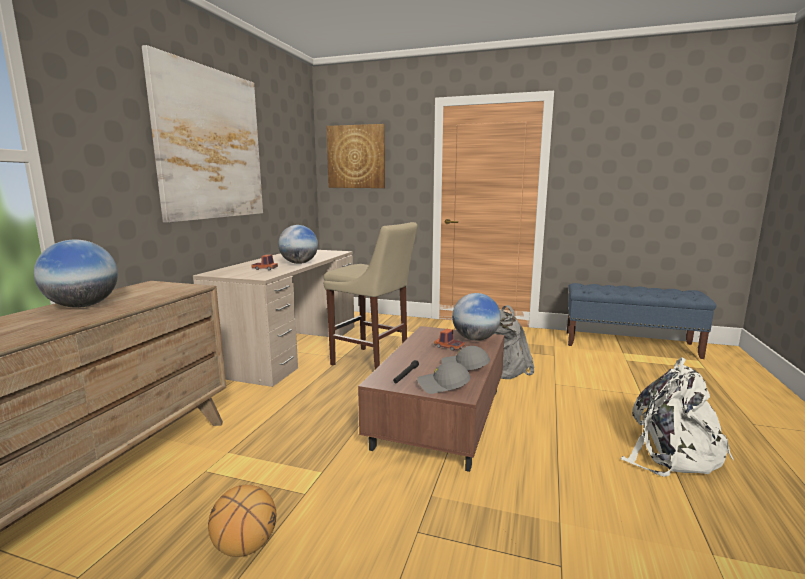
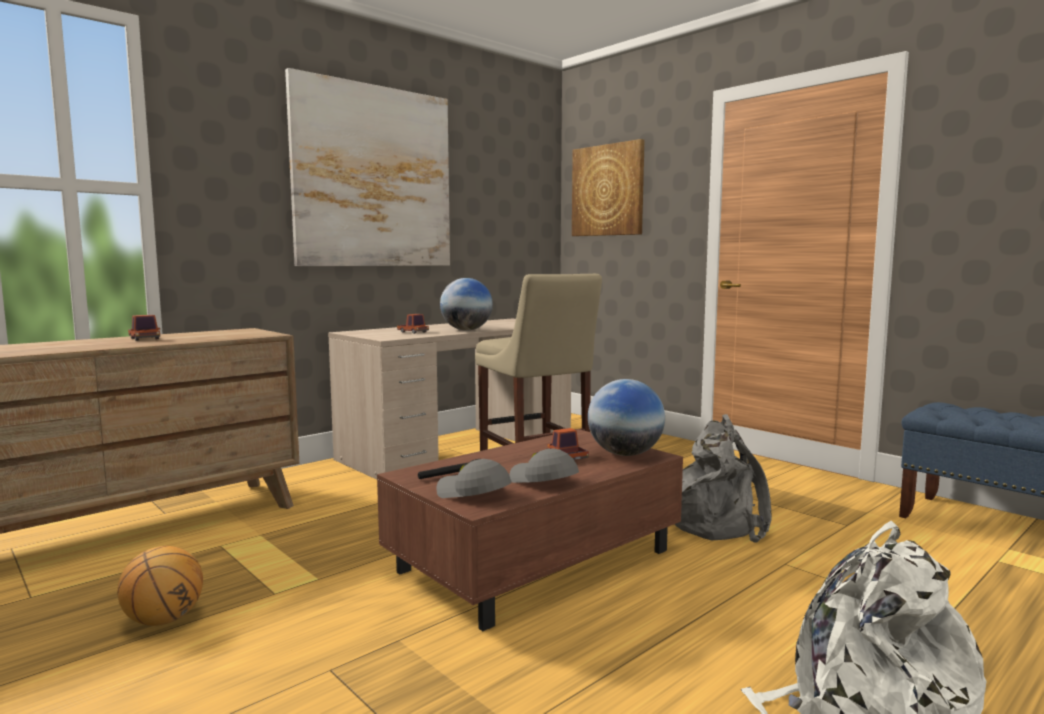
camera: 30 degrees right, 5 degrees down
globe [34,240,118,308] -> toy truck [128,315,160,341]

